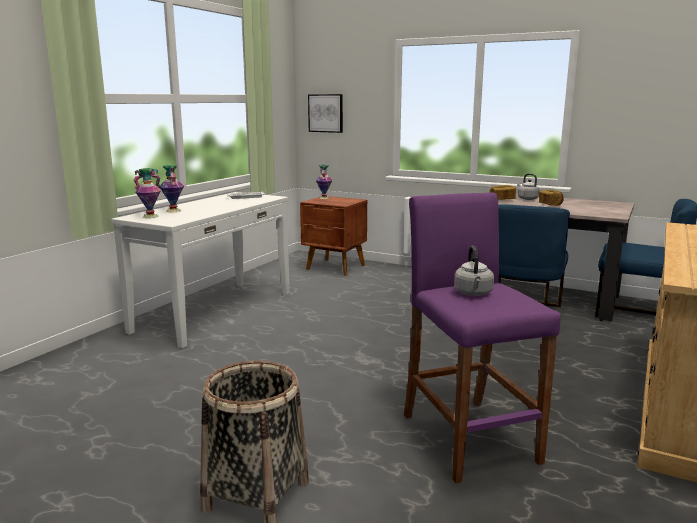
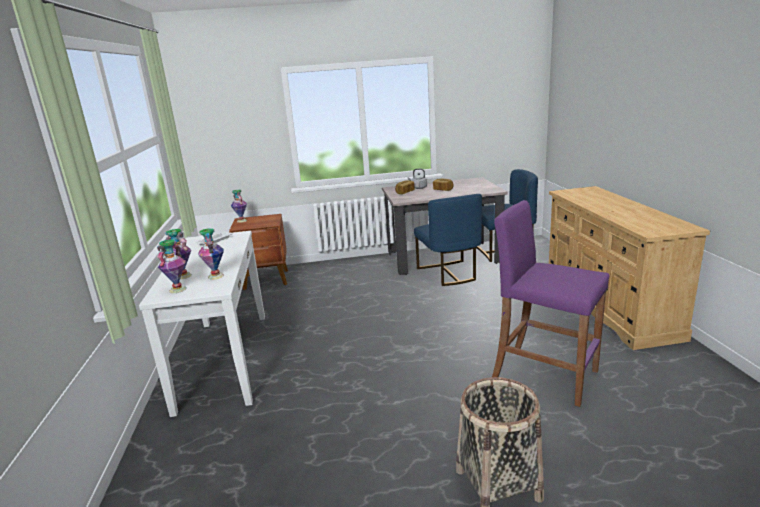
camera: 35 degrees left, 5 degrees up
picture [308,94,343,133] -> none
grey kettle [454,245,494,296] -> none
none -> vase [198,228,224,280]

